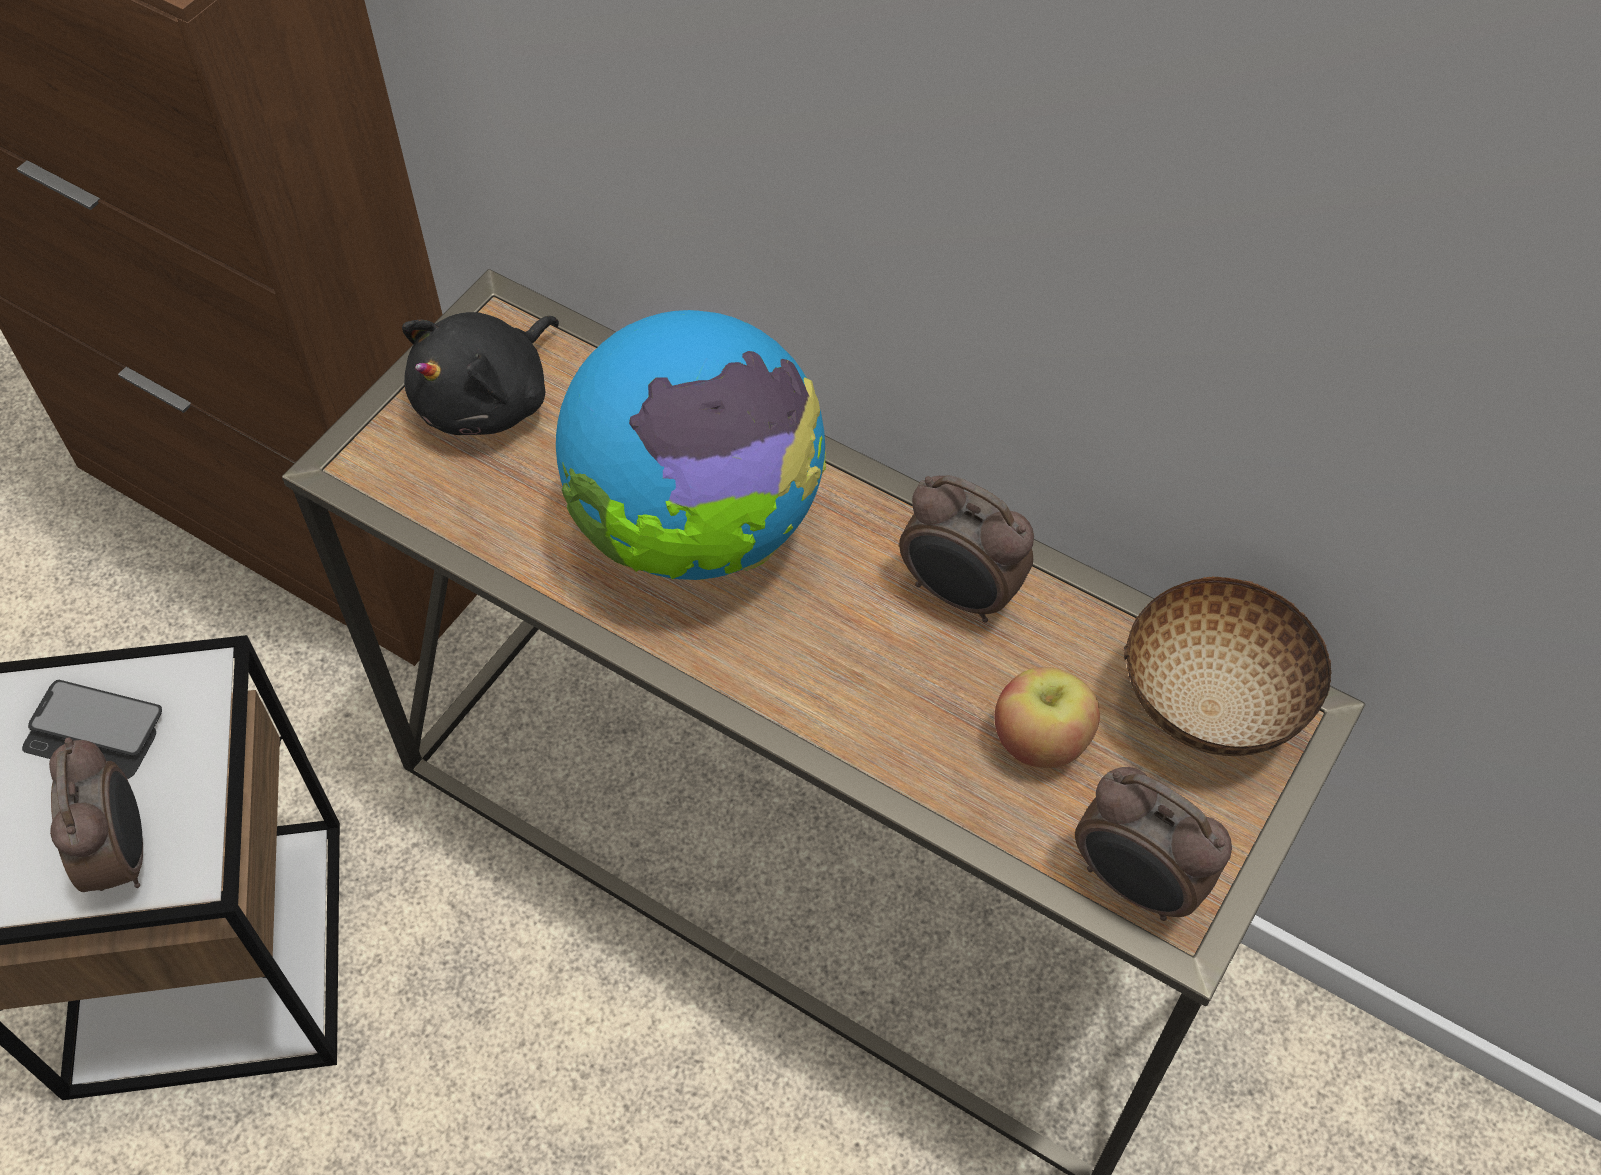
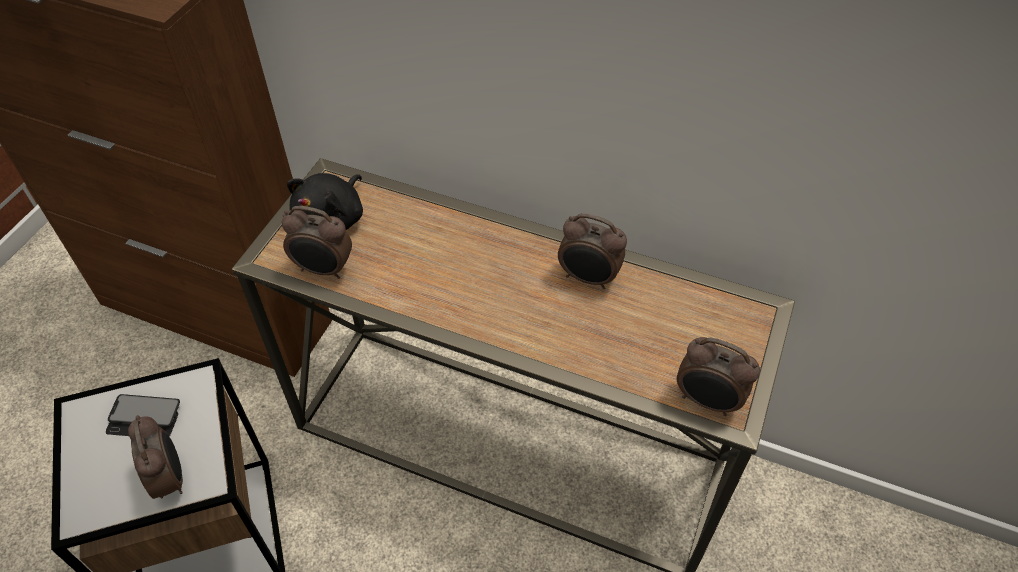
camera: 10 degrees left, 5 degrees down
globe [556,310,826,580] -> none
apple [995,667,1100,768] -> none
bowl [1123,576,1331,756] -> none
none -> alarm clock [282,206,352,279]

